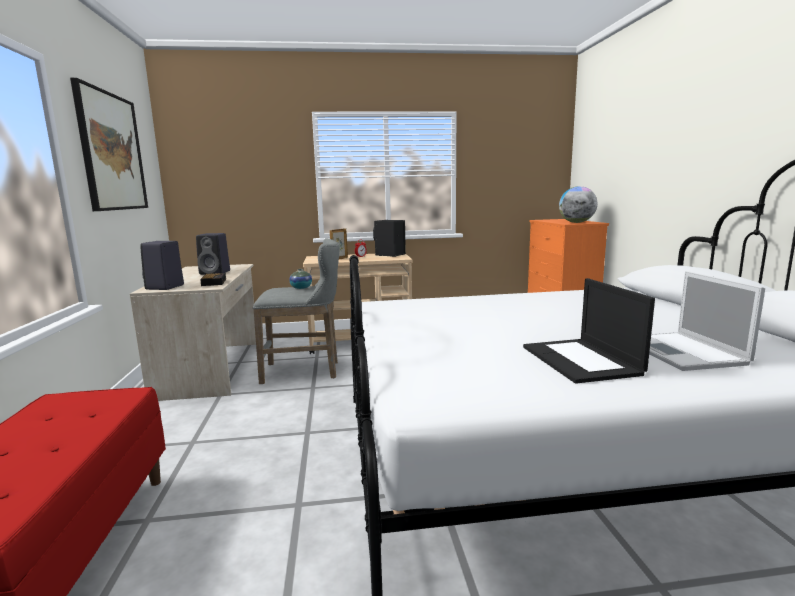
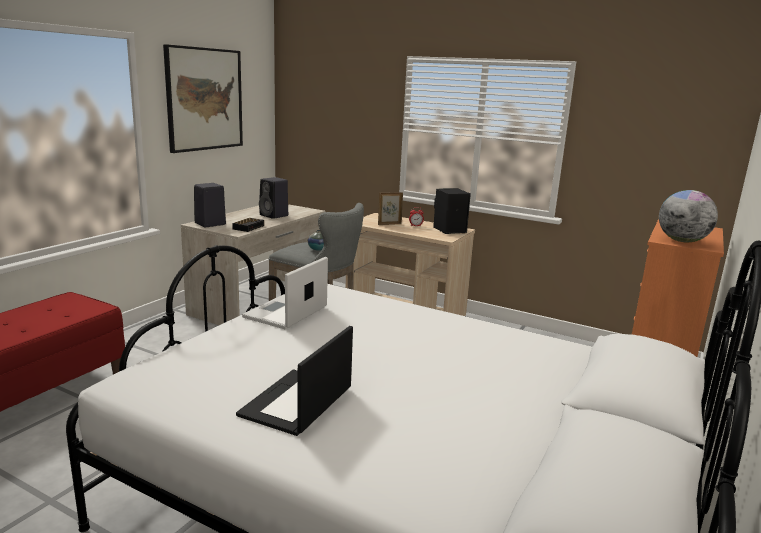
camera: 35 degrees right, 5 degrees up
laptop [649,271,765,371] -> laptop moved to [242,257,328,329]

